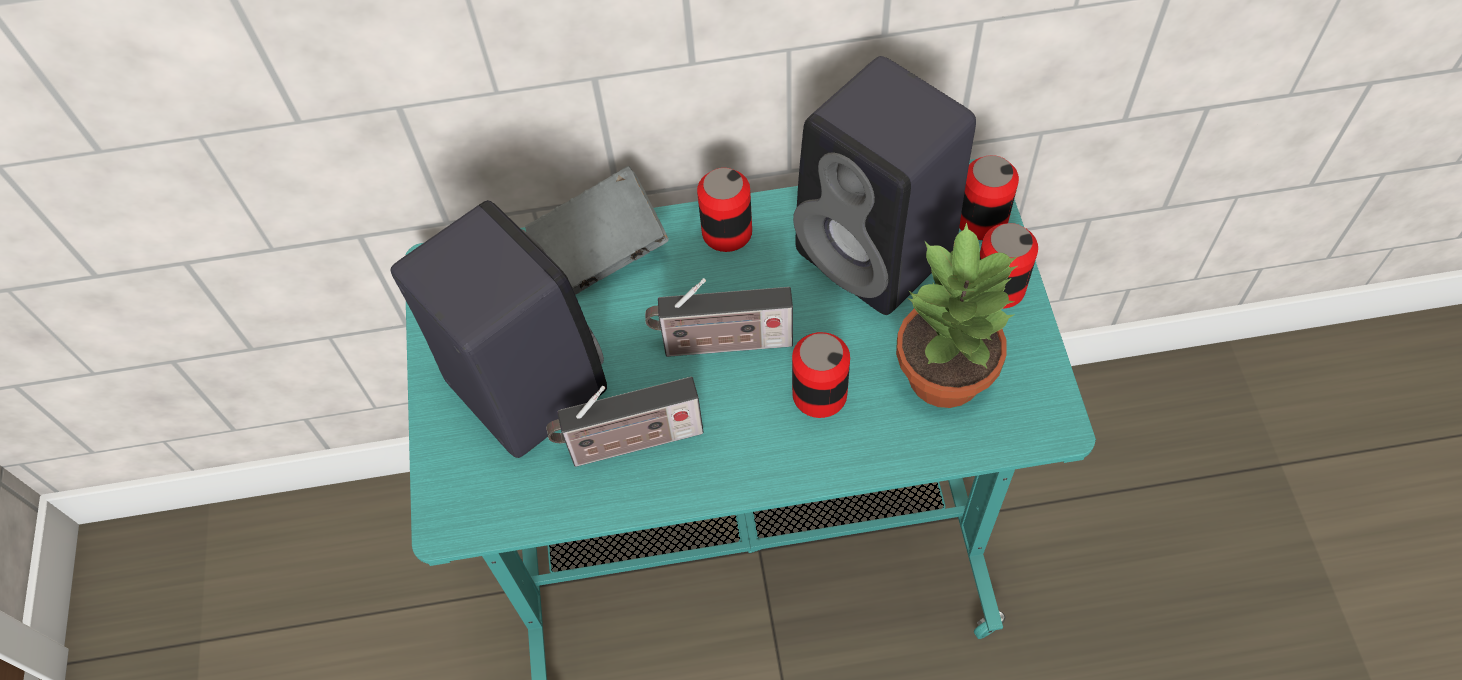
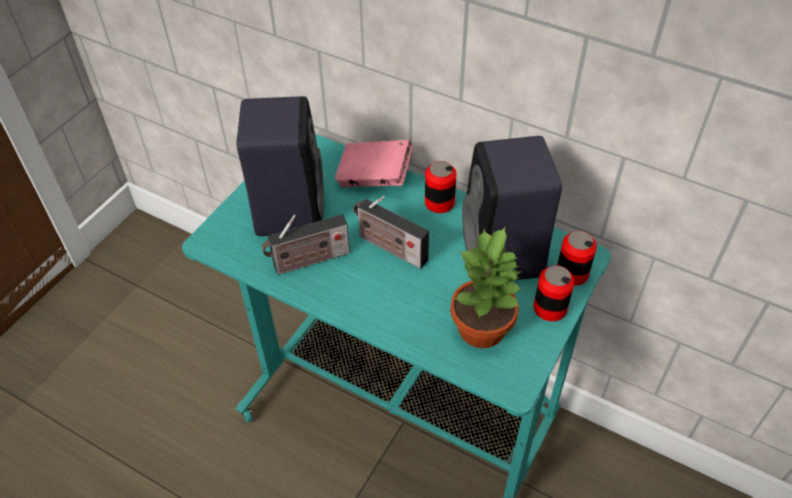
camera: 35 degrees right, 10 degrees down
grey book [525,166,669,295] -> pink book [335,140,412,187]
radio [546,377,704,467] -> radio turned 45 degrees counterclockwise [262,214,350,275]
can [792,332,850,418] -> none

